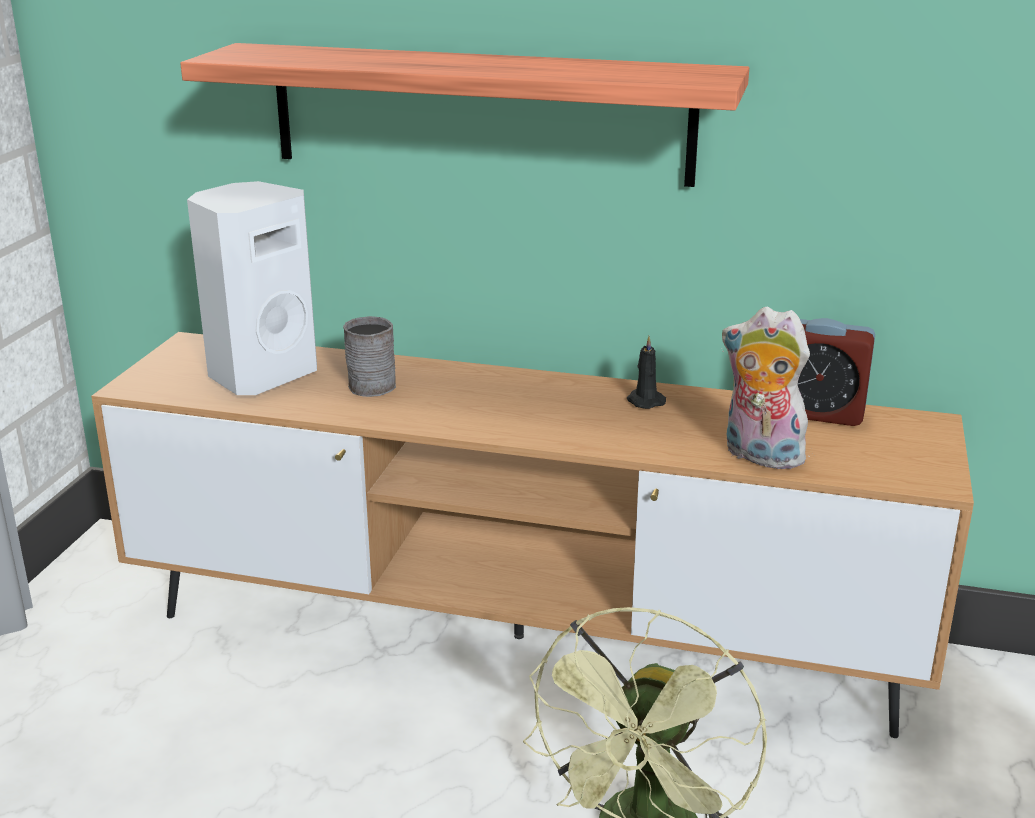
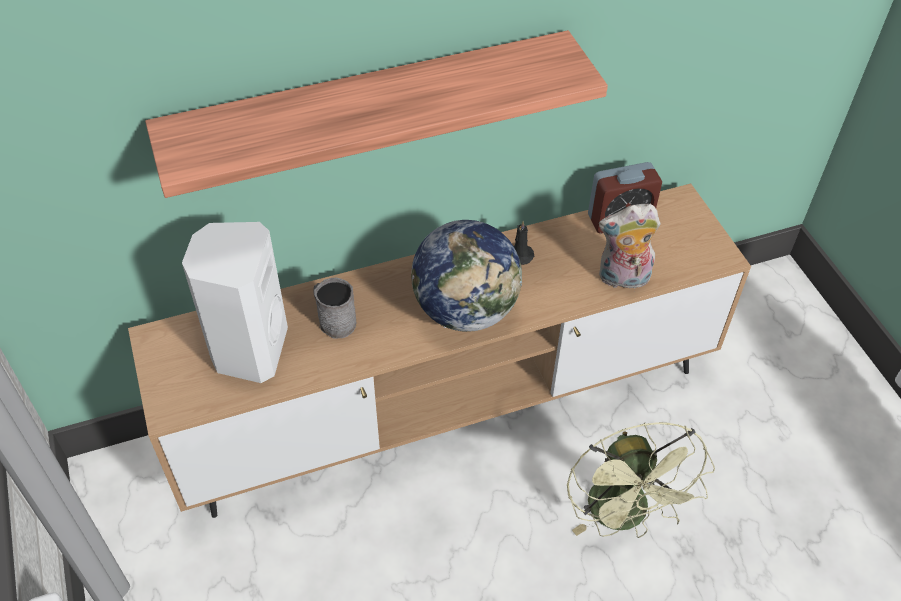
camera: 35 degrees left, 25 degrees up
none -> globe [411,220,522,332]

